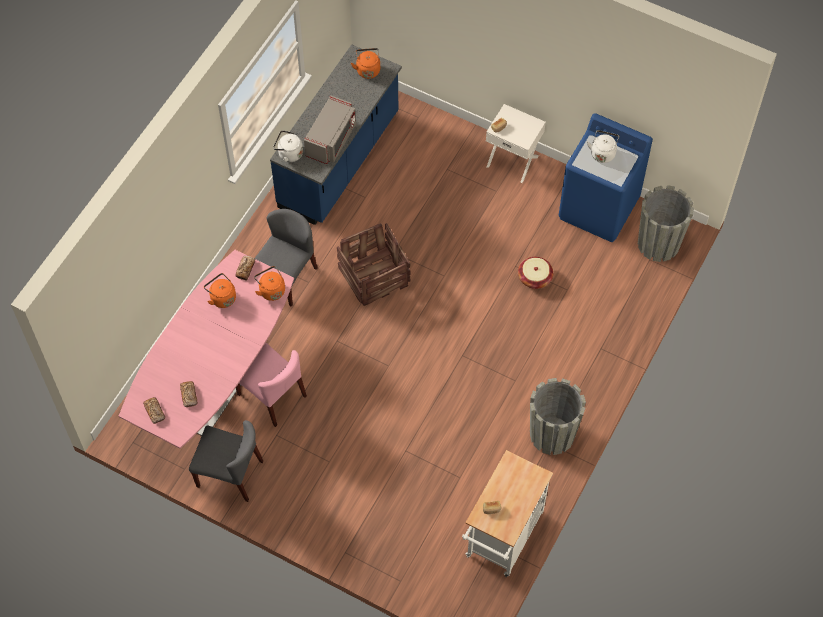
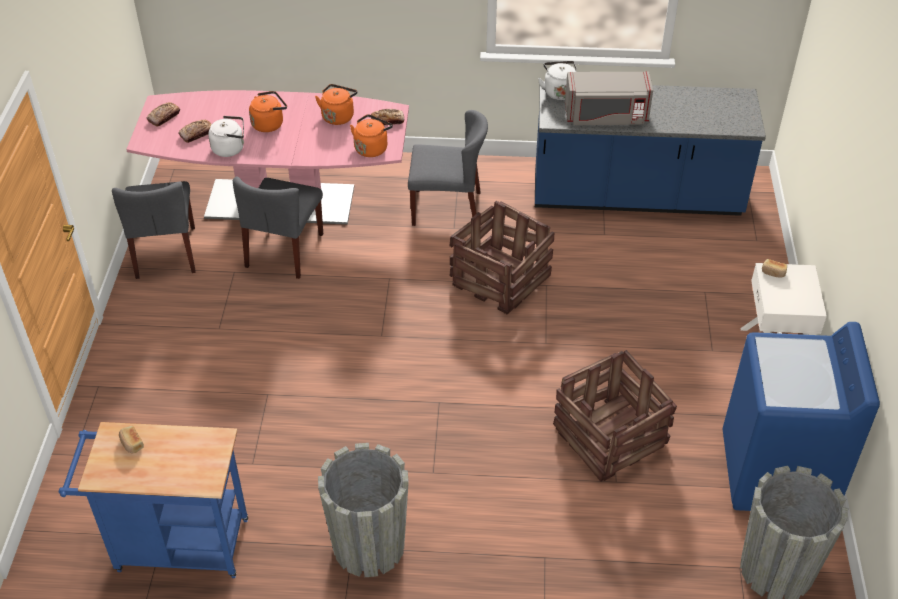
camera: 65 degrees right, 15 degrees down
pink chair [236,343,307,427] -> grey chair [233,176,323,279]
orange kettle [351,48,380,79] -> orange kettle moved to [249,91,287,132]
white cart [462,450,553,577] -> blue cart [59,422,248,578]
basket [518,257,553,289] -> crate [553,350,677,482]
white kettle [587,130,620,163] -> white kettle moved to [208,116,244,157]

